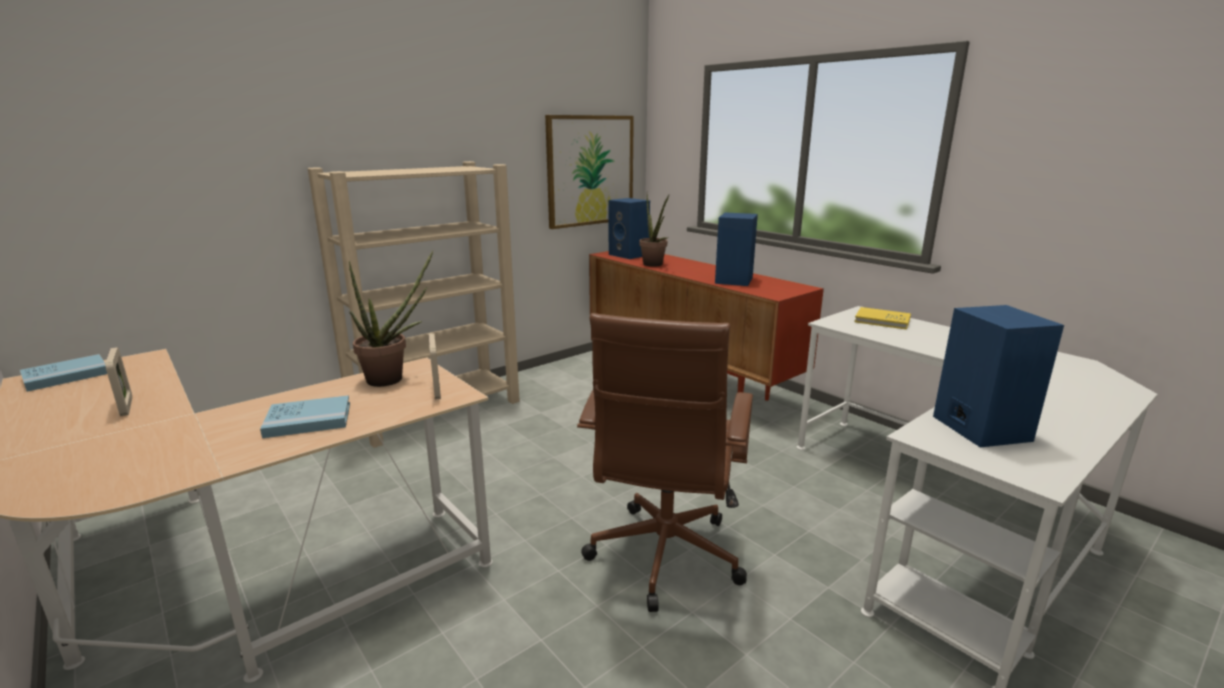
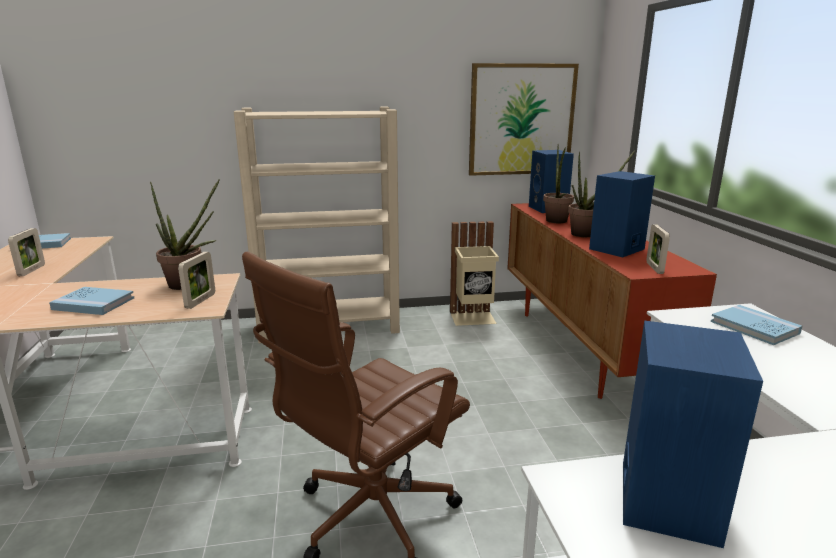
camera: 30 degrees right, 0 degrees up
yellow book [855,307,911,330] -> blue book [711,305,802,345]
none -> beige trash can [450,221,499,326]
none -> potted plant [568,151,635,237]
none -> picture frame [646,224,670,274]

